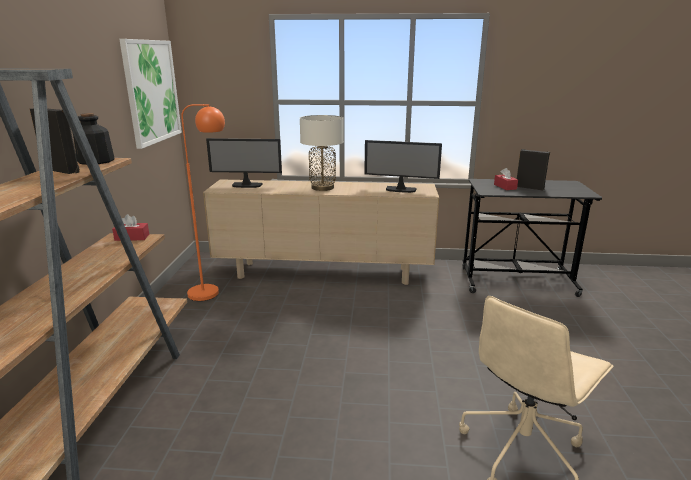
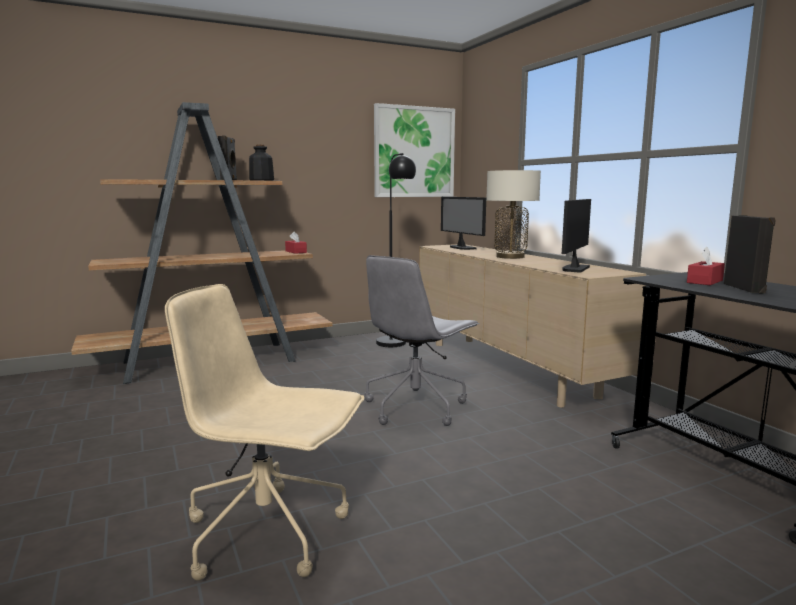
camera: 60 degrees right, 10 degrees down
orange floor lamp [181,104,225,301] -> black floor lamp [376,153,416,347]
monitor [364,140,442,193] -> monitor turned 45 degrees clockwise [562,199,591,273]
none -> grey office chair [365,255,479,426]

